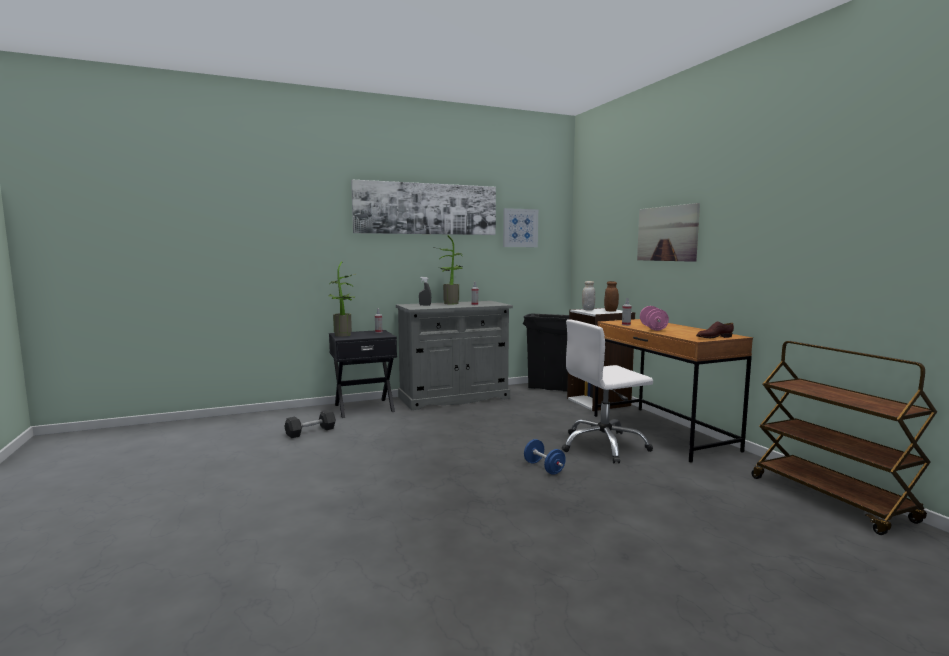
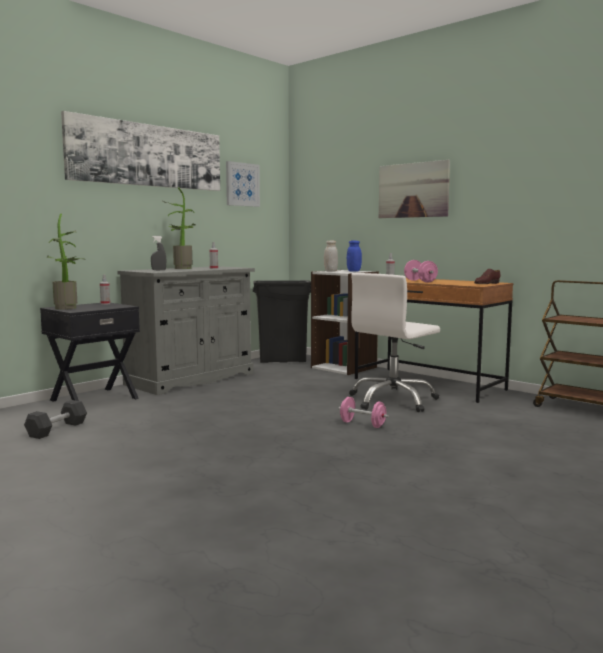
camera: 25 degrees left, 0 degrees up
blue dumbbell [524,439,566,475] -> pink dumbbell [338,397,389,428]
brown jar [604,281,619,312] -> blue jar [347,240,362,272]

